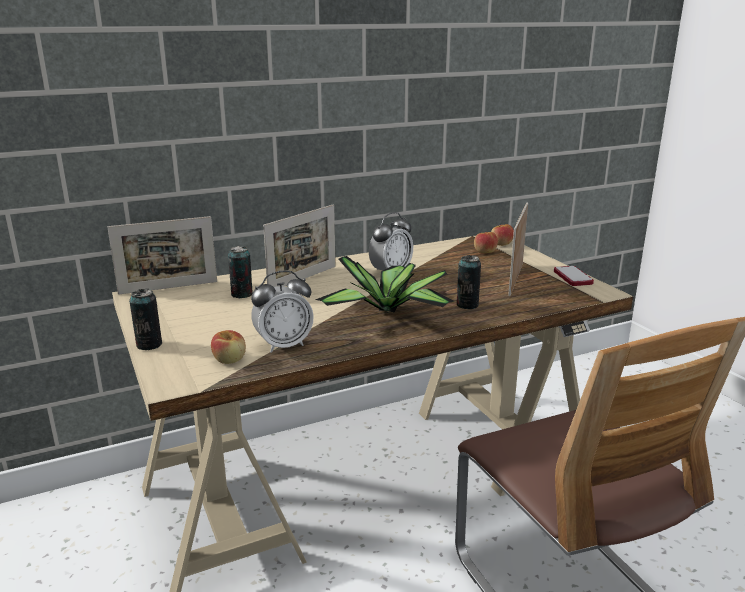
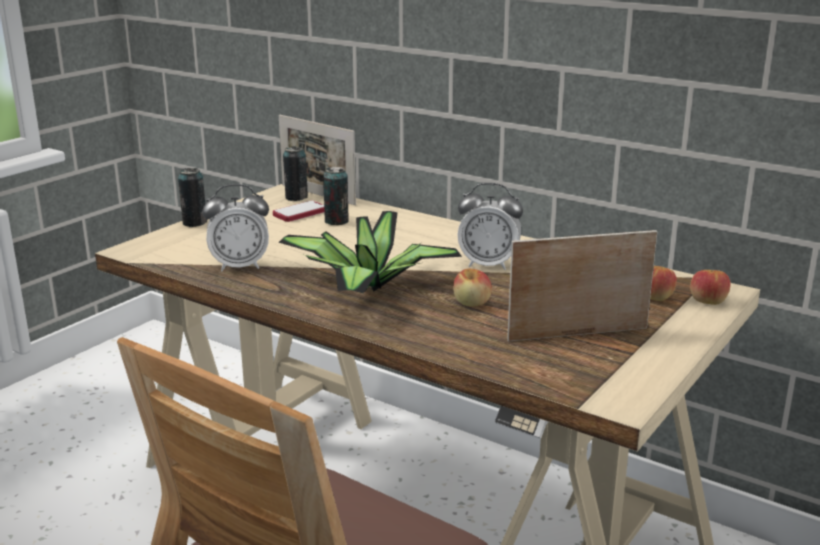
camera: 60 degrees right, 0 degrees up
apple [211,330,246,364] -> apple moved to [453,269,492,307]
alarm clock [251,270,314,353] -> alarm clock turned 45 degrees counterclockwise [202,184,269,271]
picture frame [263,204,336,287] -> none
can [457,255,481,309] -> can moved to [283,146,308,201]
phone [554,266,594,286] -> phone moved to [273,201,324,222]

